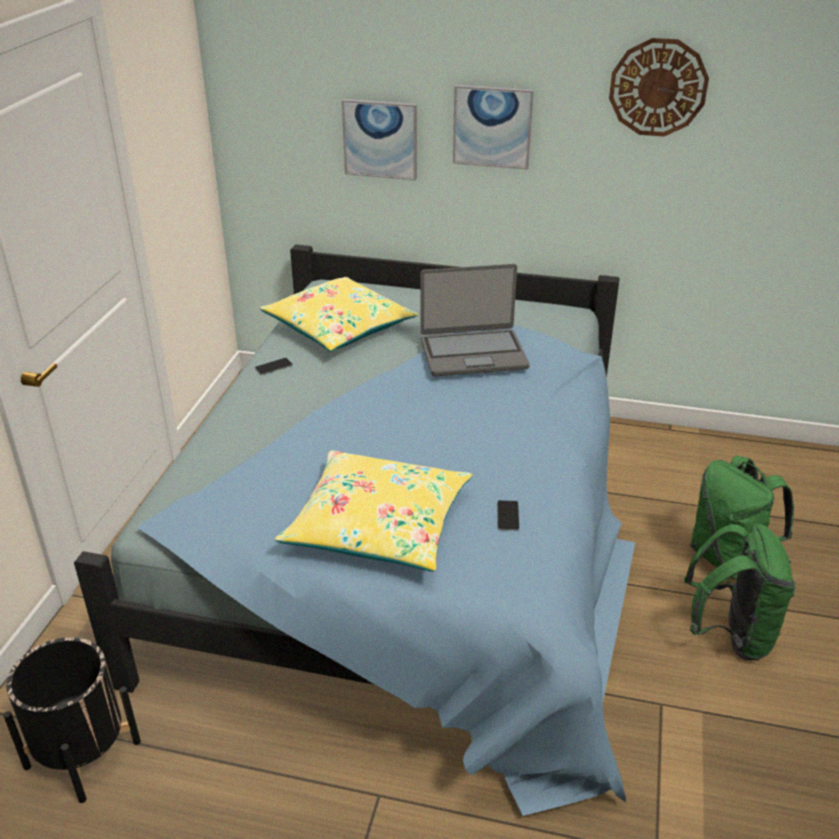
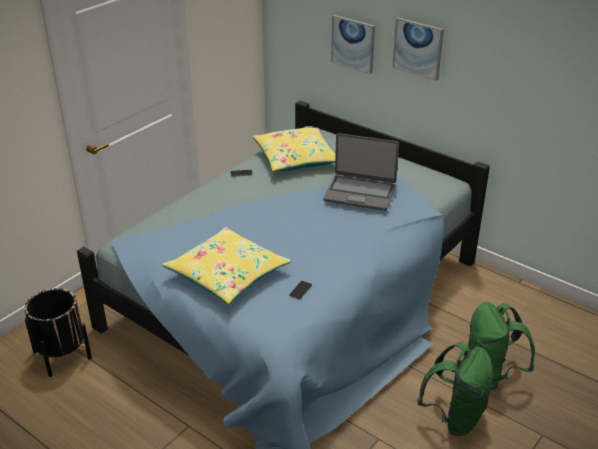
camera: 25 degrees right, 0 degrees up
wall clock [609,38,709,137] -> none

